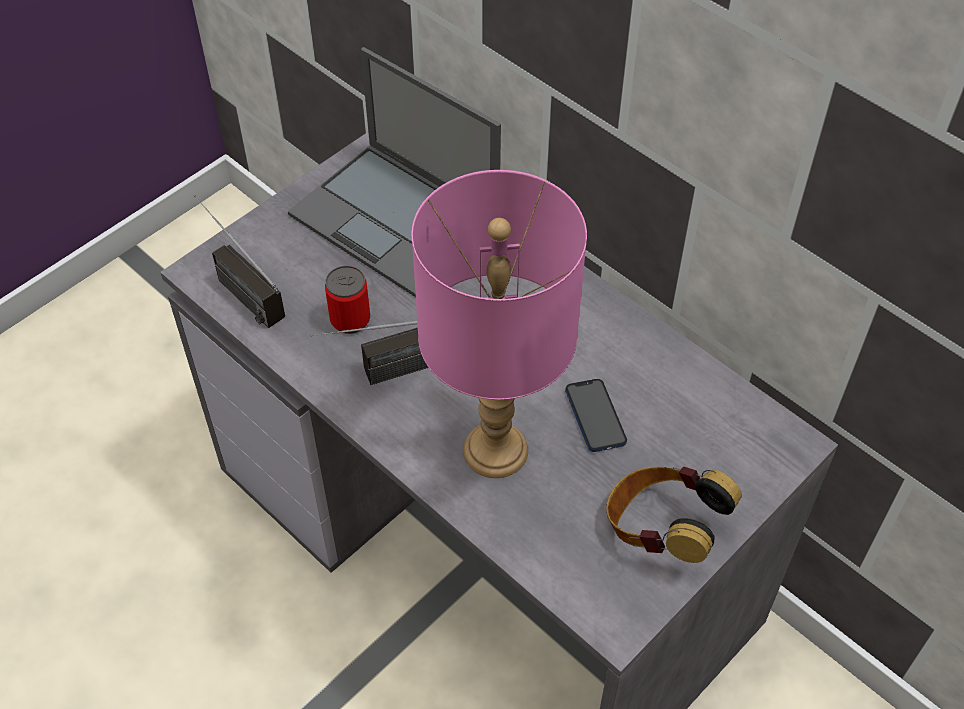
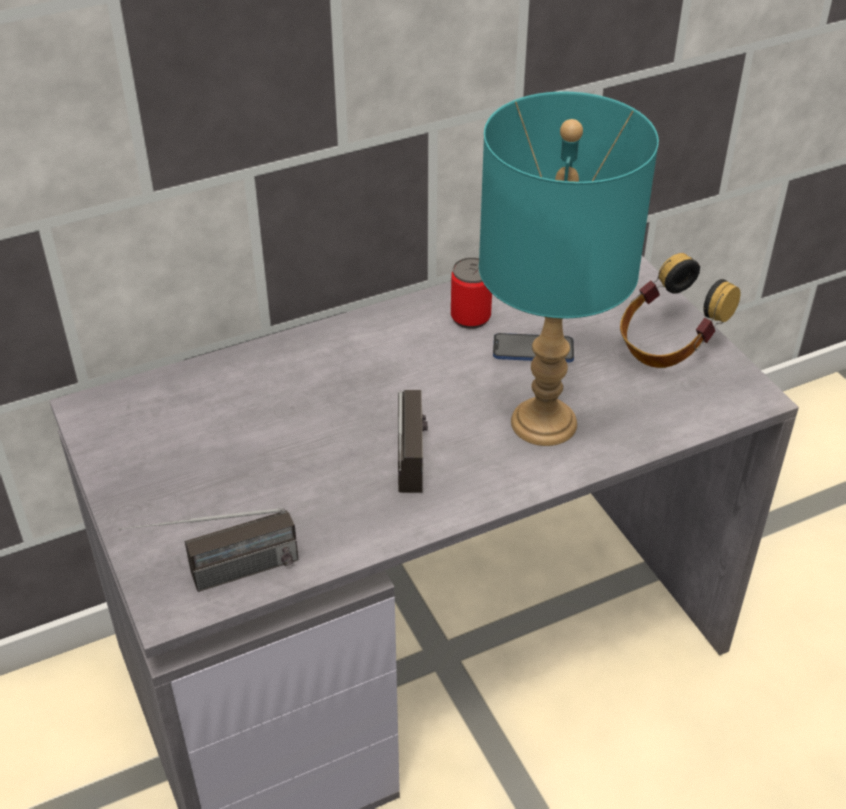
camera: 70 degrees left, 10 degrees down
laptop [288,47,501,297] -> none
can [325,266,370,334] -> can moved to [451,257,492,329]
pink table lamp [412,170,587,478] -> turquoise table lamp [479,92,659,446]

